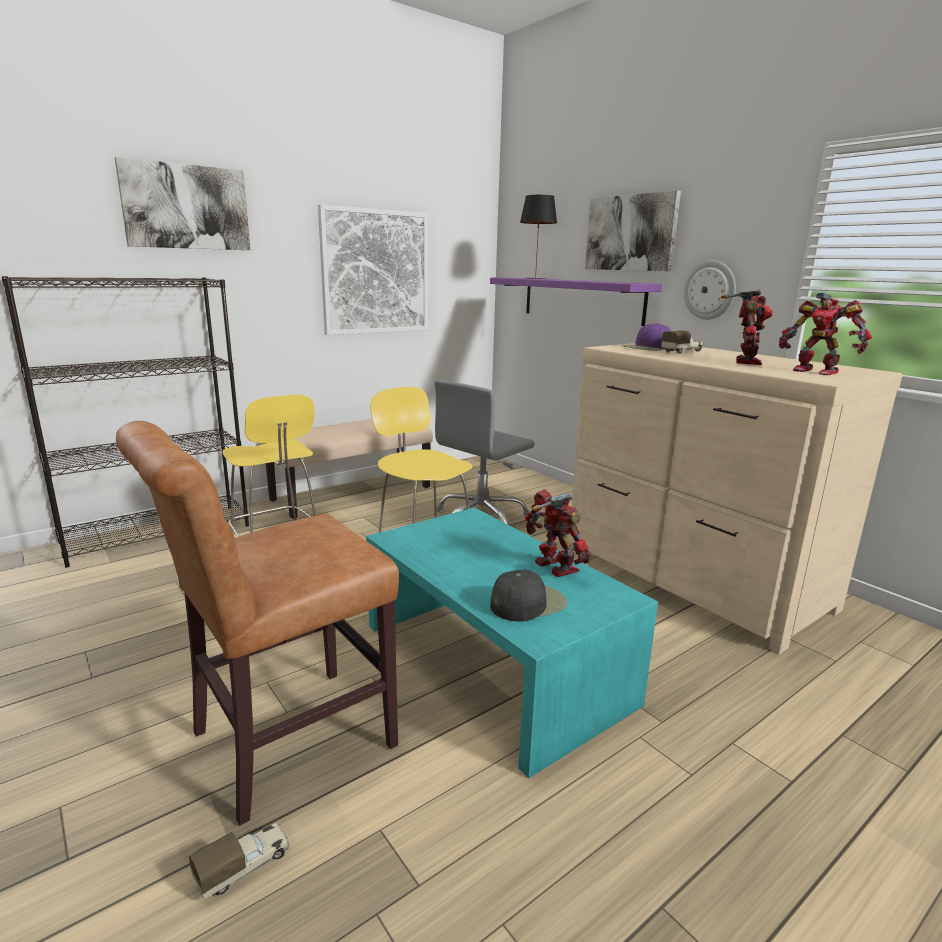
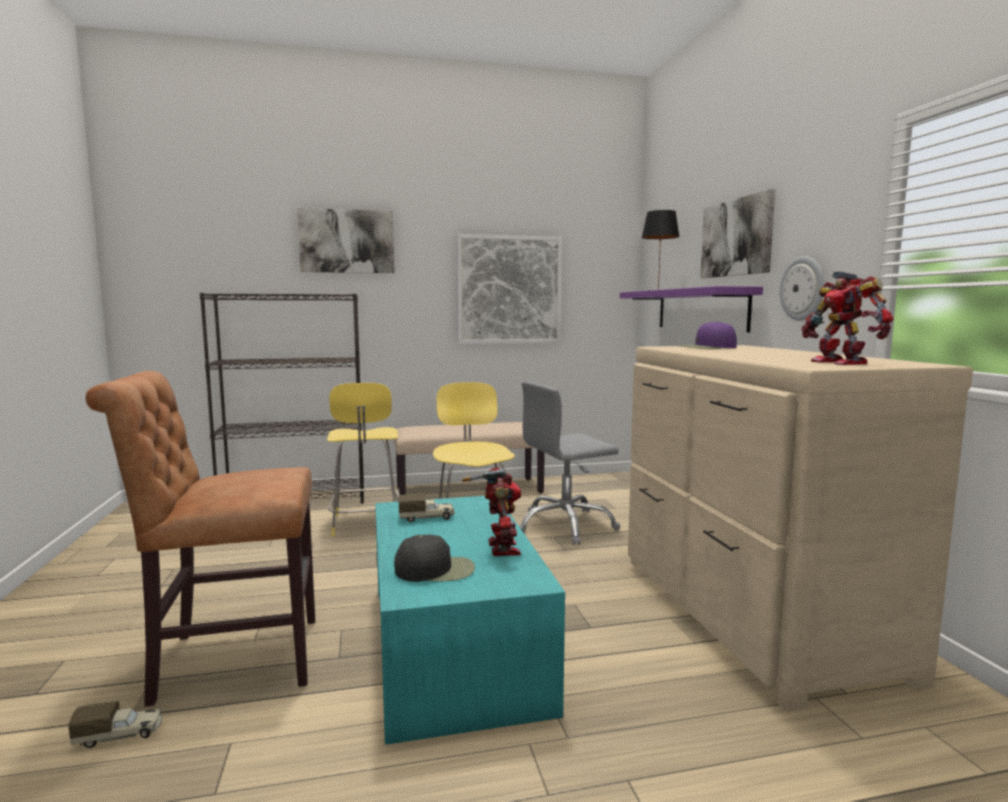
camera: 25 degrees right, 10 degrees down
toy truck [661,330,703,353] -> toy truck moved to [398,494,455,522]
toy robot [721,290,773,365] -> none

